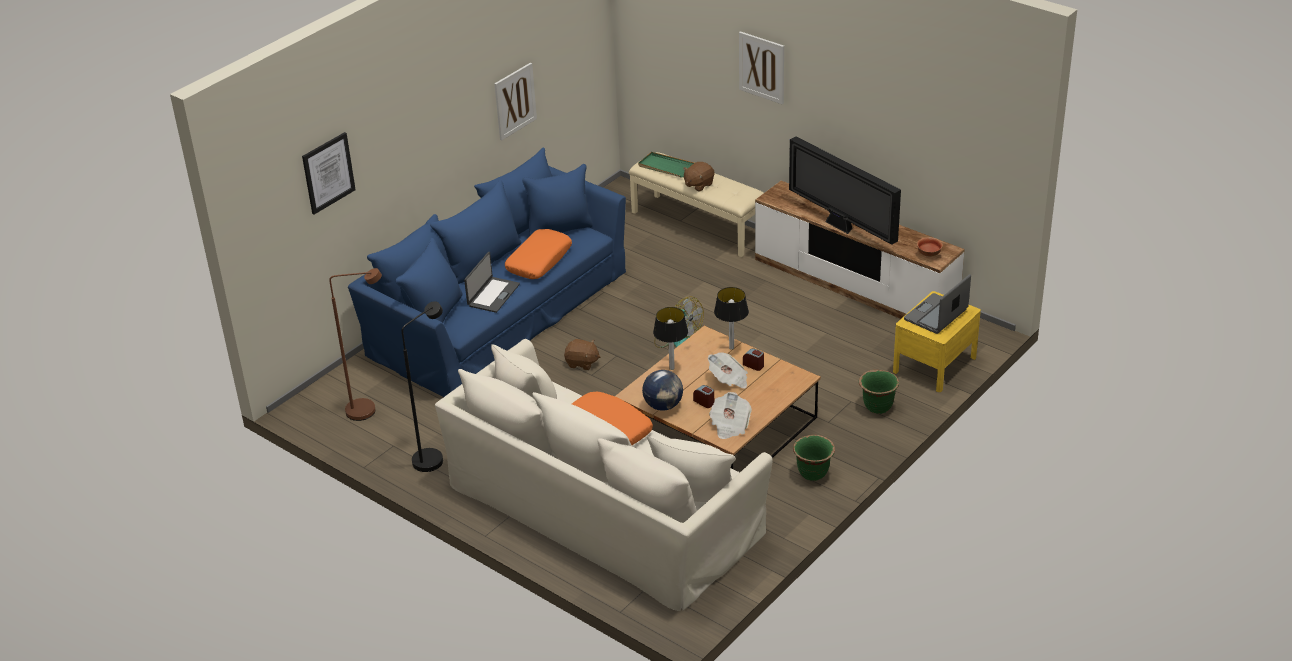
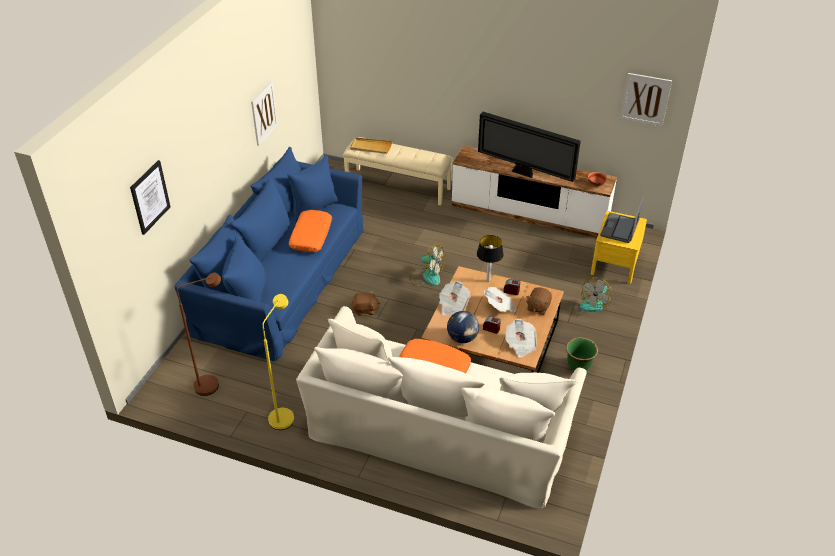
camera: 20 degrees left, 5 degrees up
black floor lamp [402,301,443,472] -> yellow floor lamp [262,294,294,430]
laptop [464,252,520,313] -> none
green tray [638,152,694,178] -> beige tray [350,137,392,154]
table lamp [653,307,688,370] -> newspaper [439,281,471,316]
brown plush toy [683,162,715,191] -> brown plush toy moved to [526,287,552,315]
picture [739,31,784,104] -> picture moved to [620,73,672,127]
green planter [859,370,899,414] -> fan [580,277,612,312]

